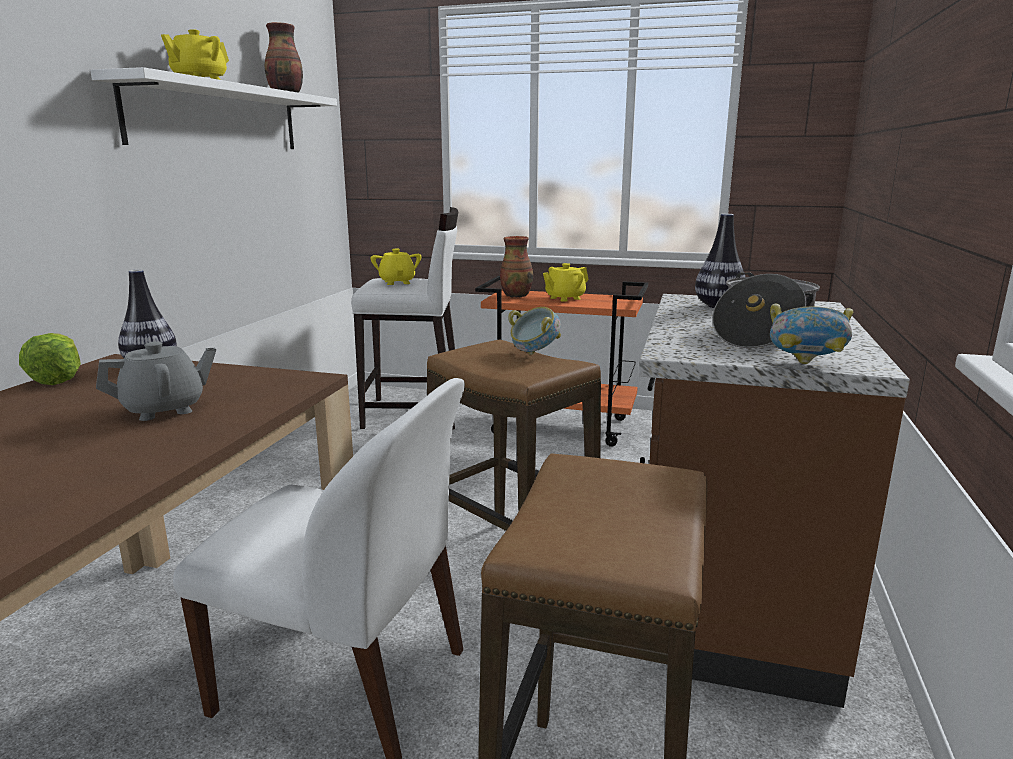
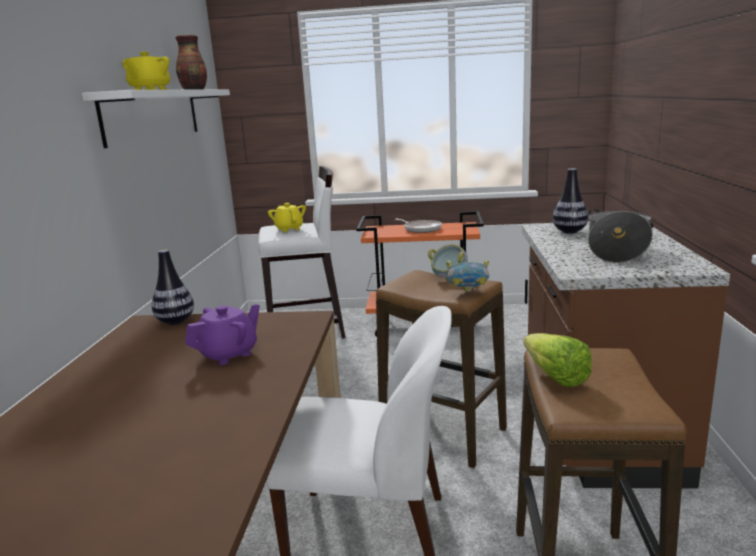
camera: 10 degrees left, 0 degrees up
lettuce [19,333,81,385] -> lettuce moved to [523,333,592,387]
grey teapot [96,342,216,421] -> purple teapot [185,304,260,365]
vase [500,236,533,298] -> none
yellow teapot [543,263,588,302] -> frying pan [395,218,442,233]
bowl [770,304,853,364] -> bowl moved to [446,260,489,292]

